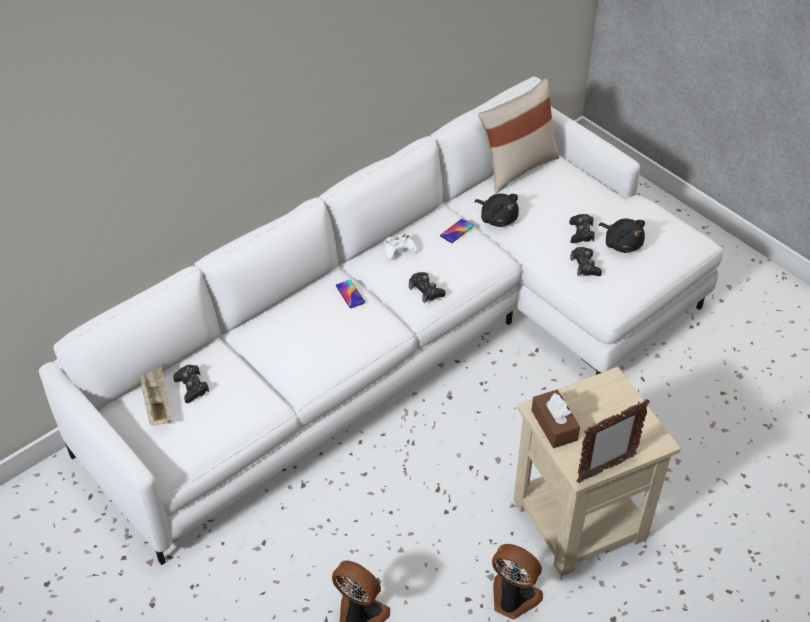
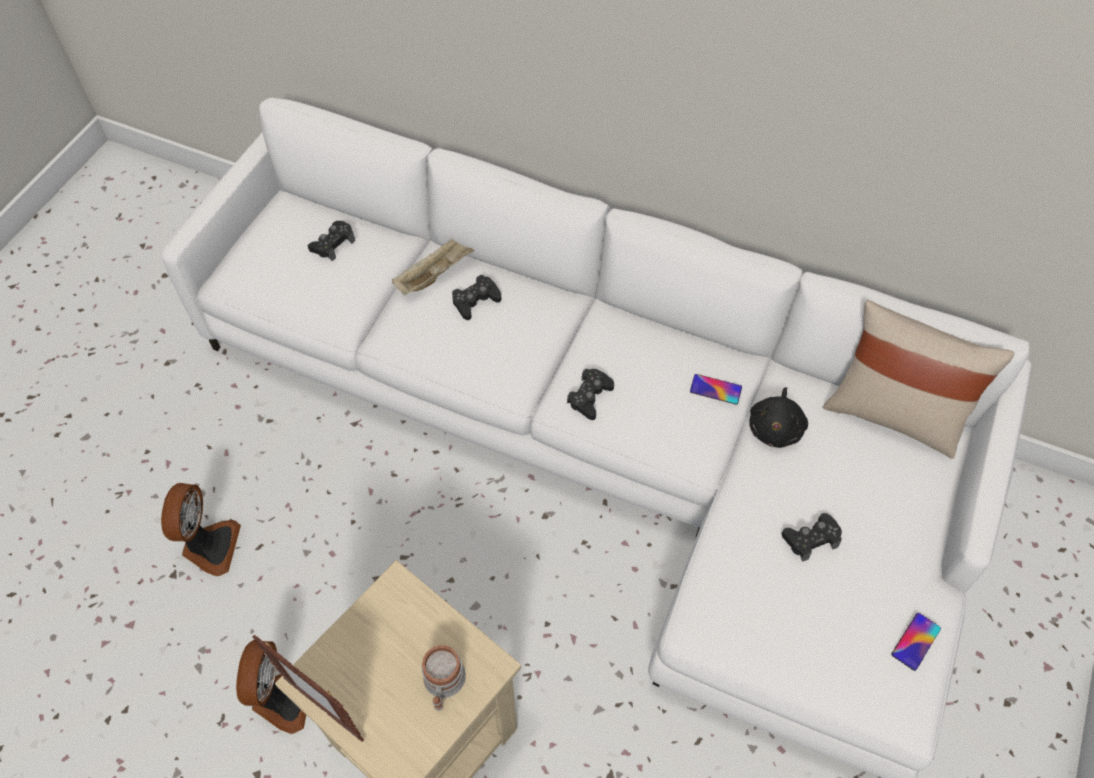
camera: 65 degrees right, 10 degrees up
beige tray [139,365,171,426] -> beige tray moved to [392,238,474,295]
phone [336,280,365,308] -> phone moved to [891,613,941,671]
white game controller [384,234,418,260] -> none
brown tissue box [531,390,580,448] -> none
black game controller [570,247,602,277] -> black game controller moved to [452,275,501,320]
black plush toy [599,219,645,253] -> none
none -> mug [421,645,466,711]

